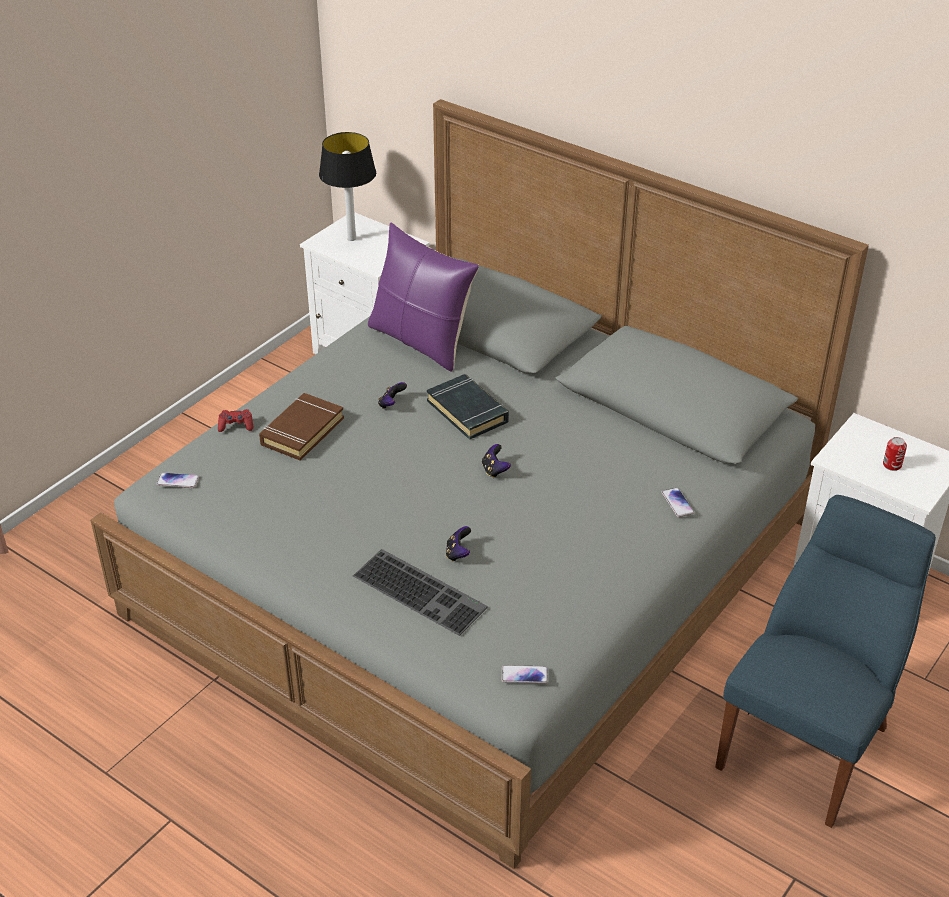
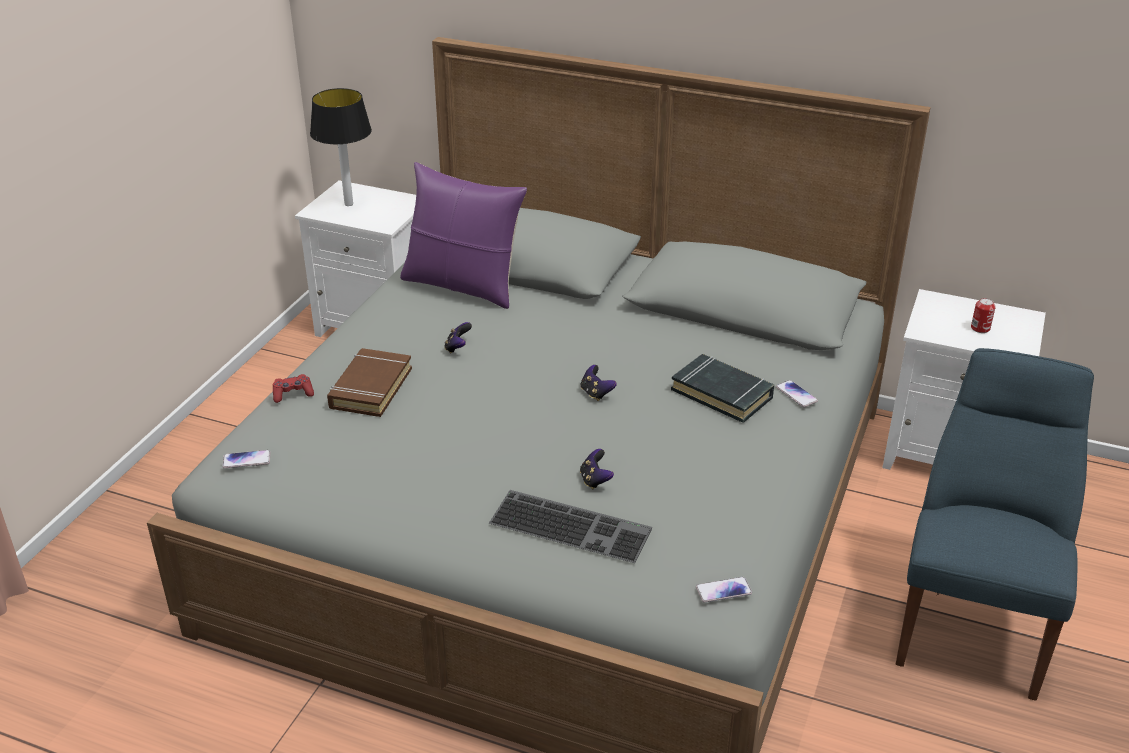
camera: 15 degrees left, 5 degrees down
black book [427,374,509,440] -> black book moved to [671,354,774,423]

